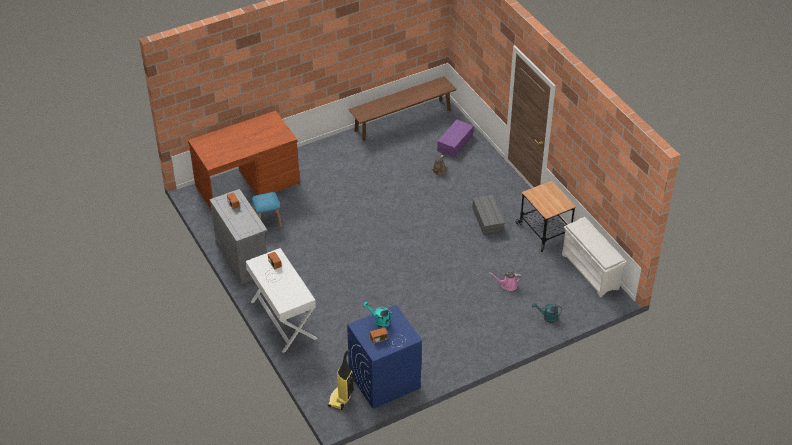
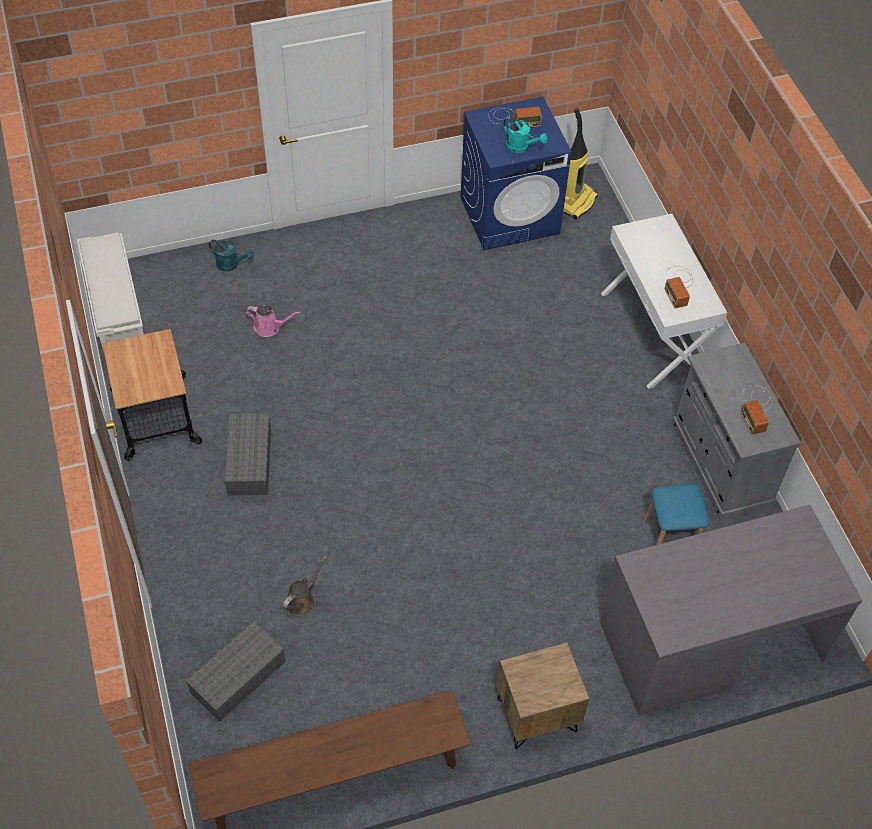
camera: 170 degrees left, 10 degrees up
brown desk [188,111,300,210] -> grey desk [600,505,862,715]
purple storage box [437,120,474,157] -> grey storage box [186,621,285,721]
none -> brown nightstand [497,643,589,749]

